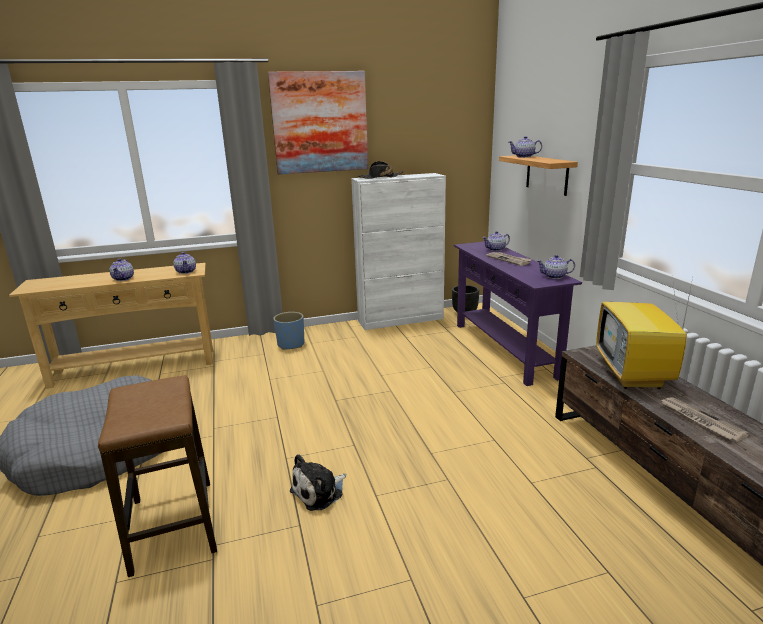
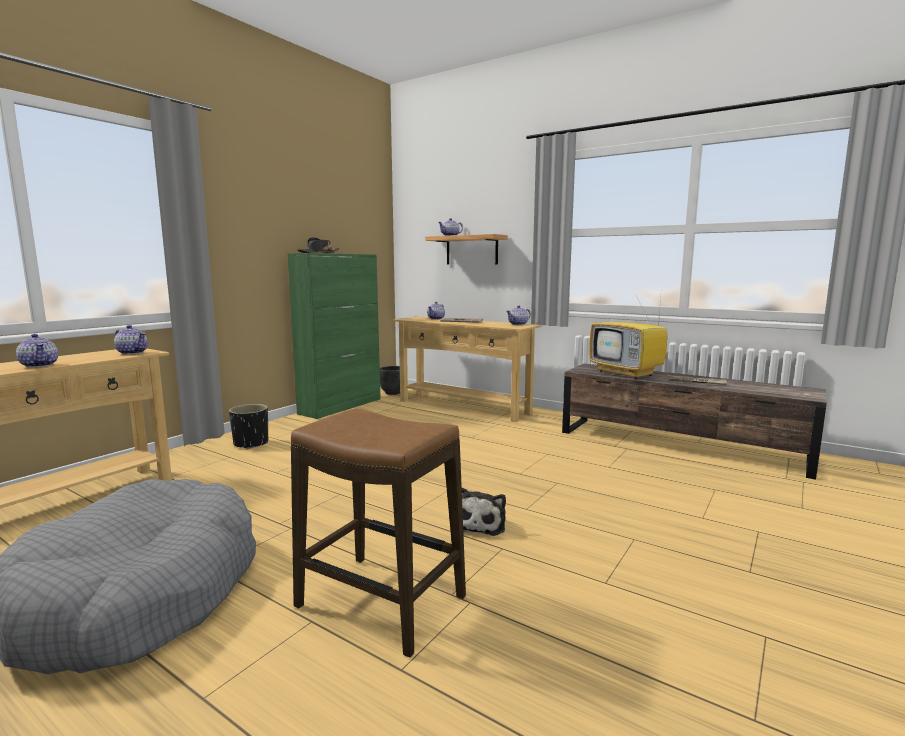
camera: 40 degrees left, 10 degrees down
picture [268,71,368,174] -> none
blue planter [273,312,304,350] -> black planter [229,404,268,449]
white cabinet [351,173,446,330] -> green cabinet [287,253,381,419]
purple console table [454,242,582,386] -> beige console table [393,316,542,422]

